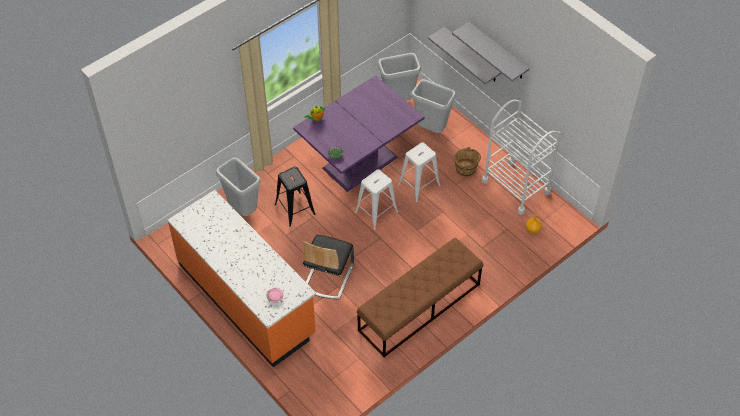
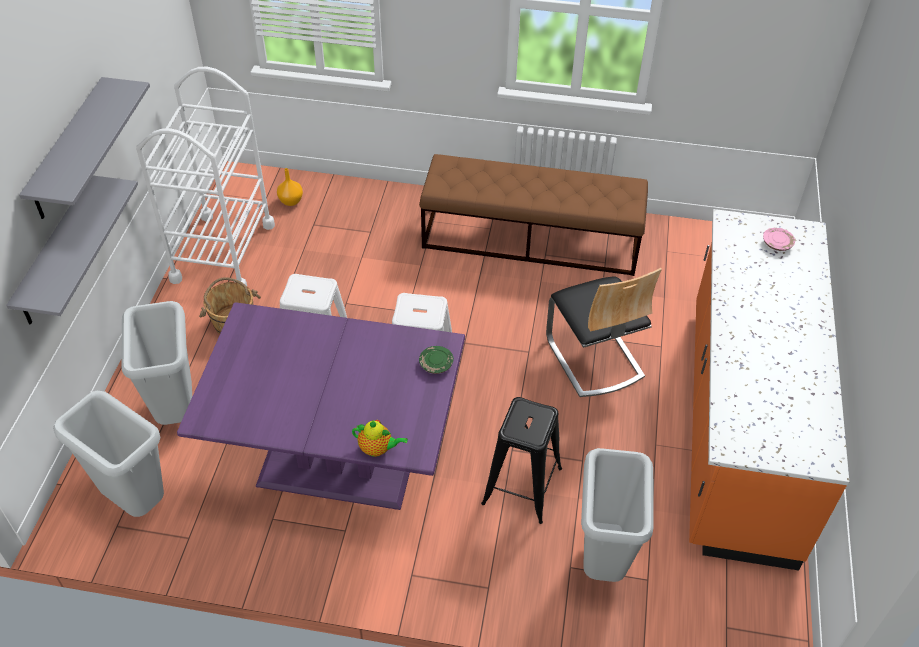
camera: 130 degrees left, 5 degrees down
chair [303,235,354,300] -> chair turned 90 degrees clockwise [546,268,662,397]

